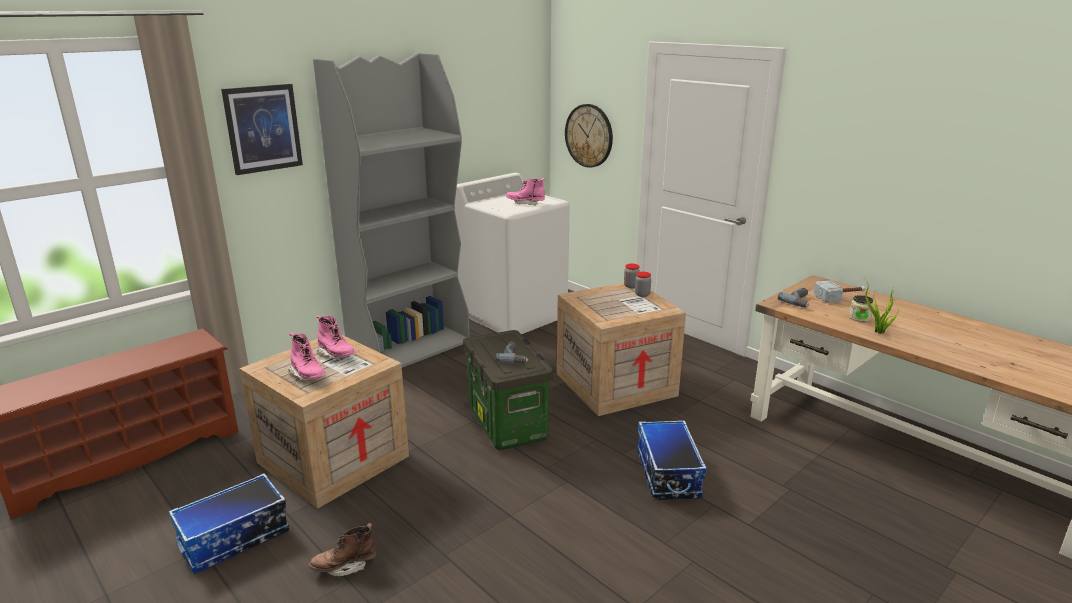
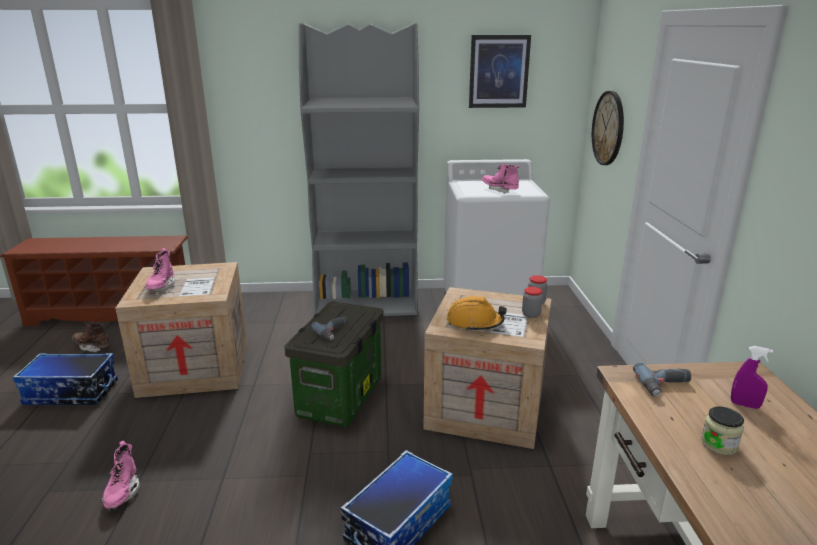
camera: 40 degrees right, 0 degrees up
picture [221,84,303,175] -> picture moved to [469,35,531,108]
brown boot [309,523,376,576] -> brown boot moved to [72,323,110,352]
pink boot [317,315,356,359] -> pink boot moved to [102,440,140,509]
hammer [814,280,866,303] -> purple spray bottle [731,346,773,409]
potted plant [865,279,900,334] -> none
none -> orange hard hat [447,296,507,332]

